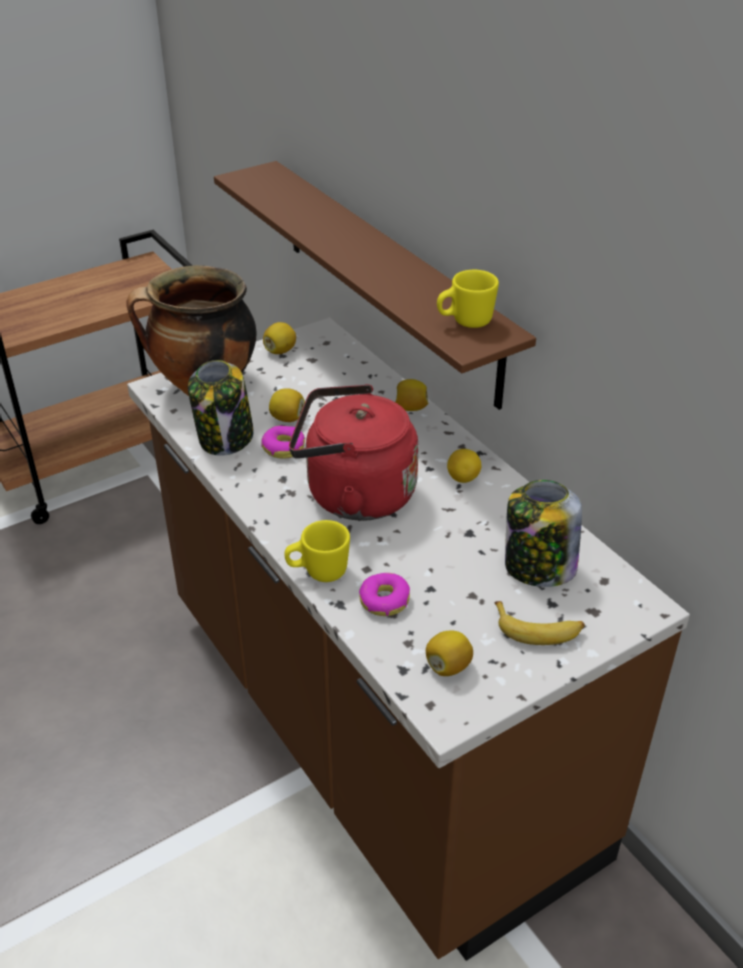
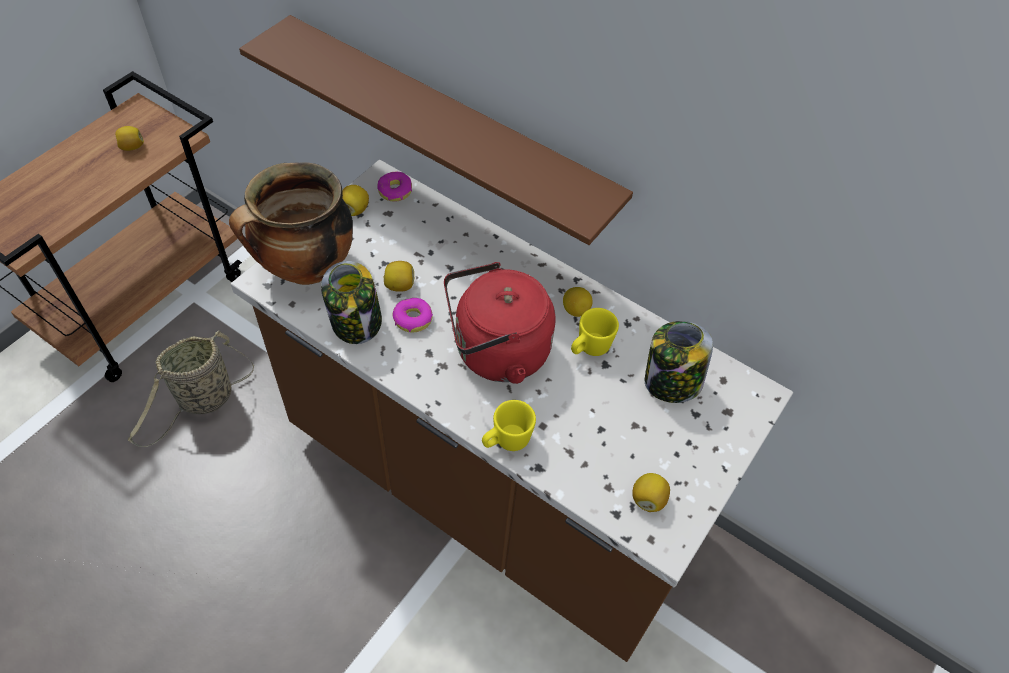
camera: 25 degrees left, 15 degrees up
donut [359,573,410,616] -> donut moved to [377,171,412,202]
lemon [395,379,429,411] -> lemon moved to [115,126,144,151]
yellow mug [437,270,499,328] -> yellow mug moved to [571,308,619,356]
banana [494,601,585,645] -> none
none -> basket [128,331,254,447]

